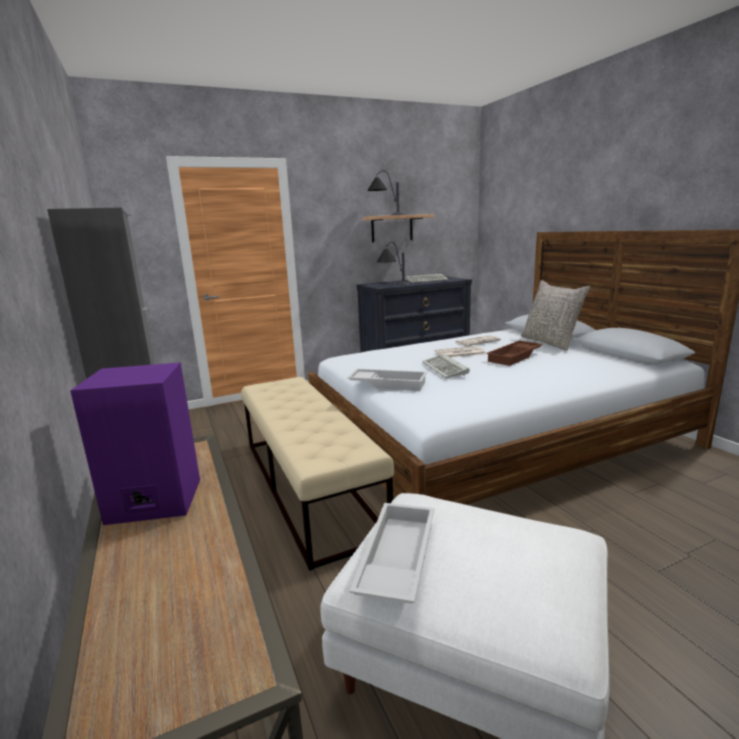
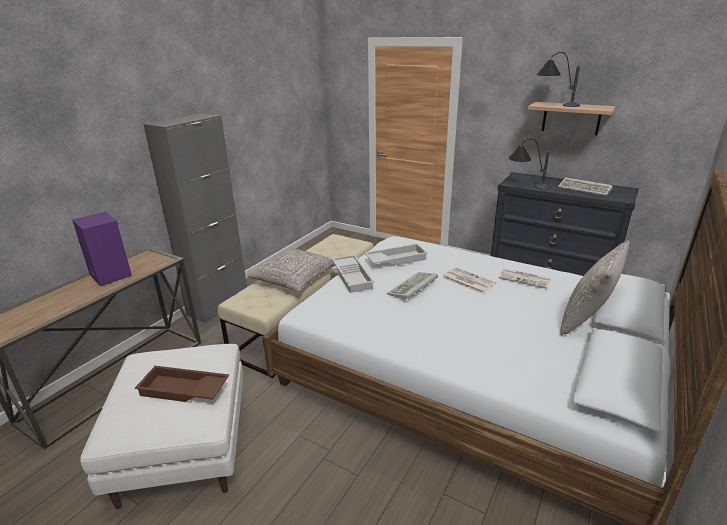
camera: 55 degrees right, 10 degrees up
white tray [350,503,434,604] -> white tray moved to [365,243,428,266]
brown tray [486,340,543,366] -> brown tray moved to [135,366,229,402]
none -> grey pillow [248,248,335,292]

